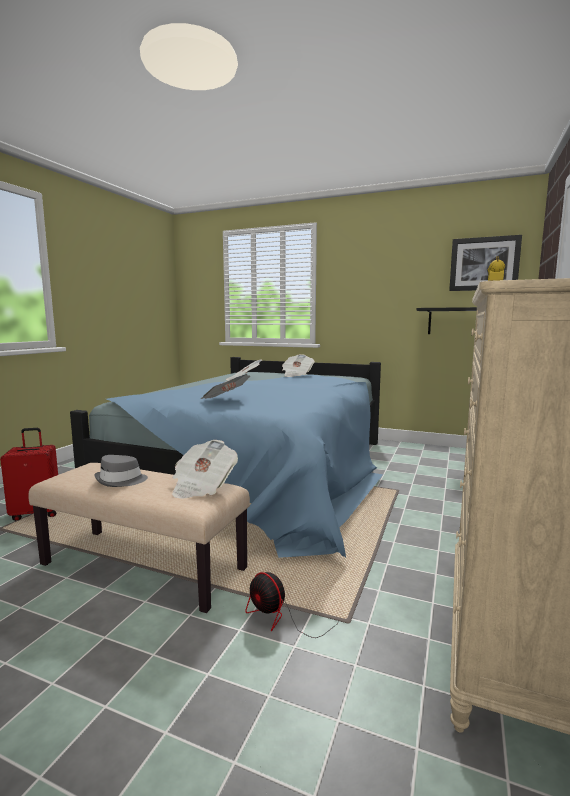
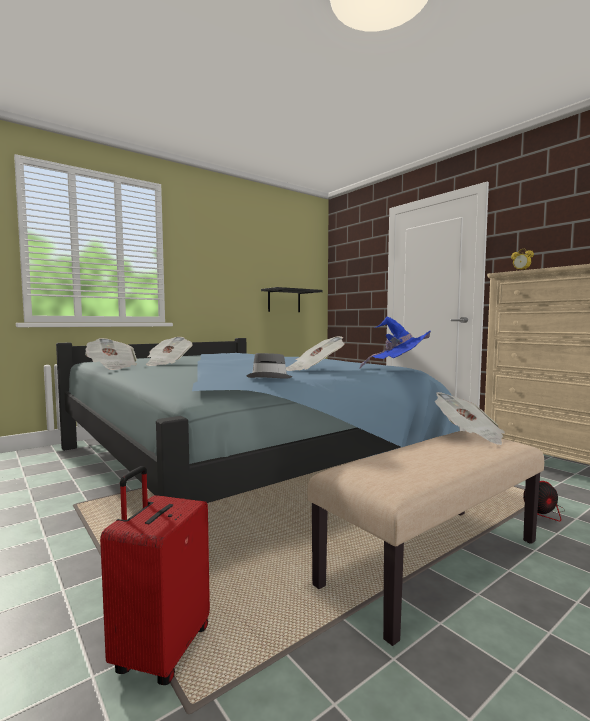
camera: 60 degrees left, 5 degrees down
grey hat [94,455,148,487] -> grey hat moved to [247,353,292,379]
newspaper [282,354,315,377] -> newspaper moved to [85,338,137,370]
picture [449,235,522,291] -> none
none -> blue hat [359,316,431,369]

